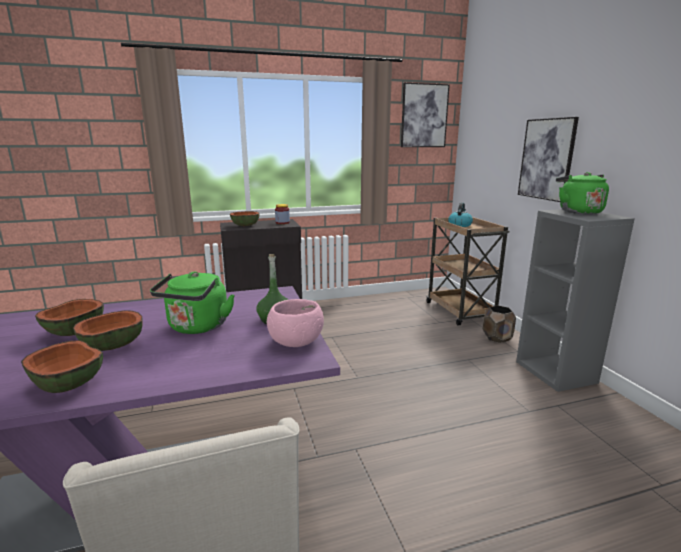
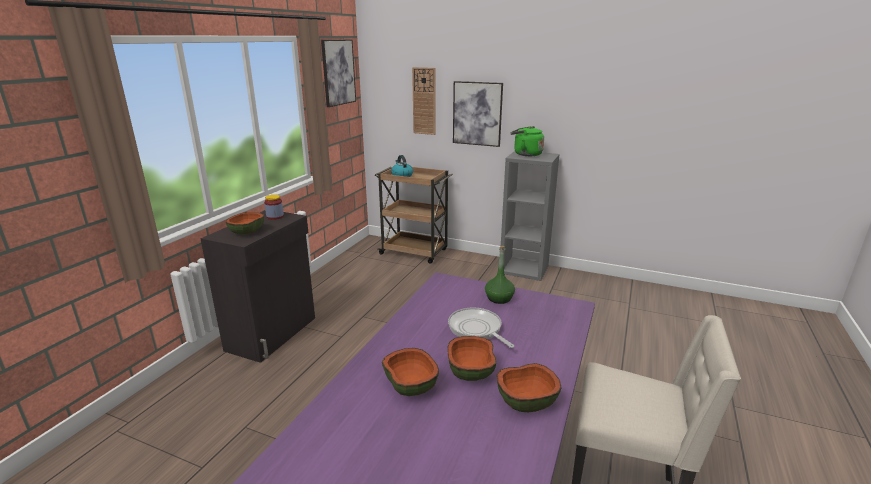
camera: 50 degrees left, 5 degrees up
green kettle [150,271,235,334] -> frying pan [448,307,515,348]
pink bowl [267,299,324,347] -> none
brown planter [482,305,516,343] -> none
none -> wall clock [412,67,435,135]

